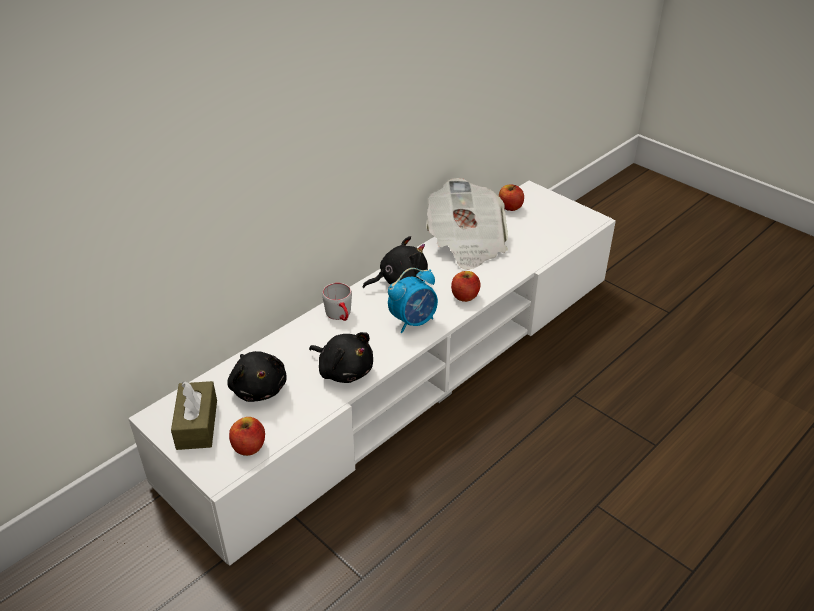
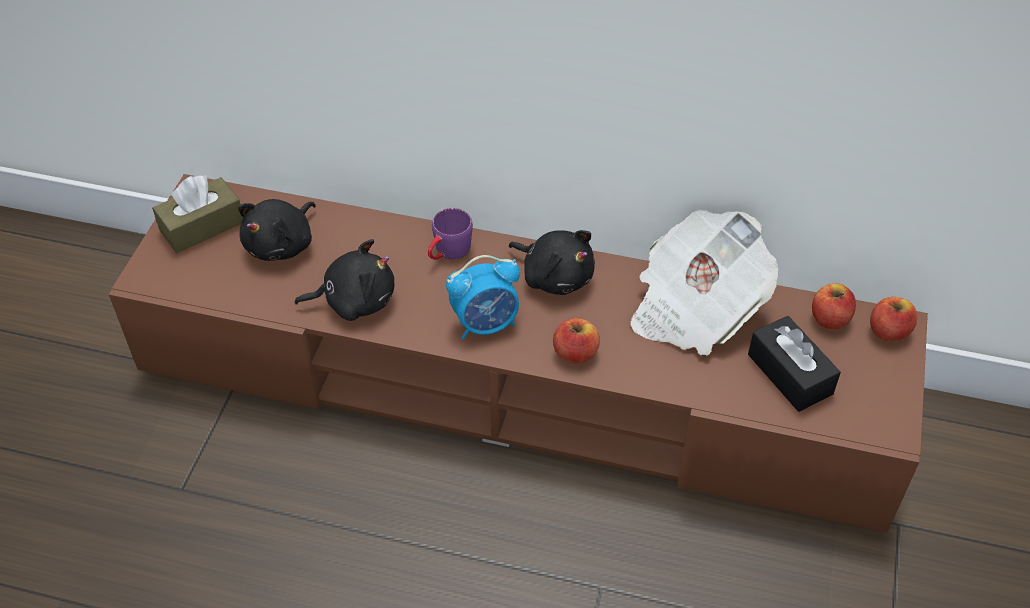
camera: 60 degrees right, 10 degrees up
white tv stand [128,181,616,566] -> brown tv stand [109,174,928,532]
apple [229,417,265,456] -> apple moved to [870,297,917,342]
black plush toy [309,332,373,383] -> black plush toy turned 105 degrees counterclockwise [295,239,395,321]
grey mug [322,283,352,321] -> purple mug [428,208,473,260]
alarm clock [388,268,438,333] -> alarm clock turned 45 degrees counterclockwise [446,255,520,340]
none -> black tissue box [748,316,841,412]

